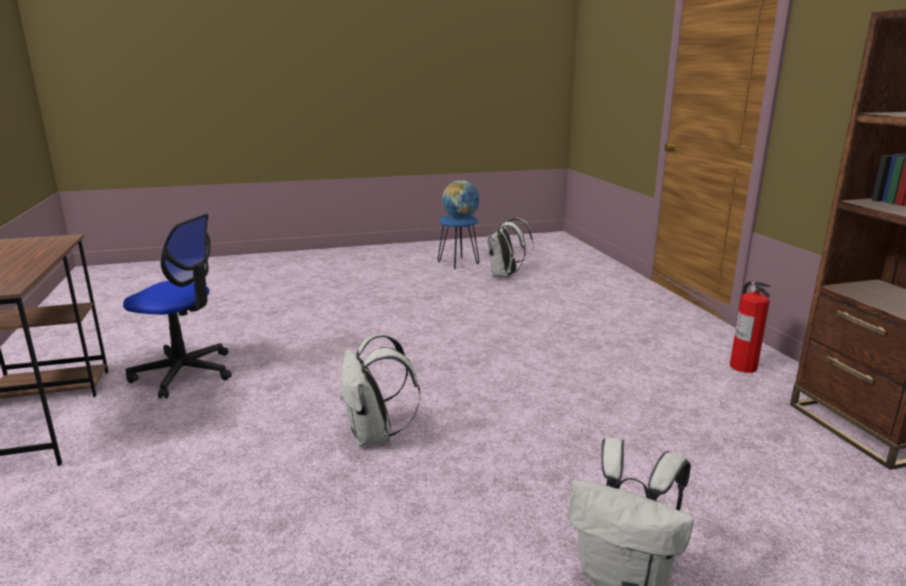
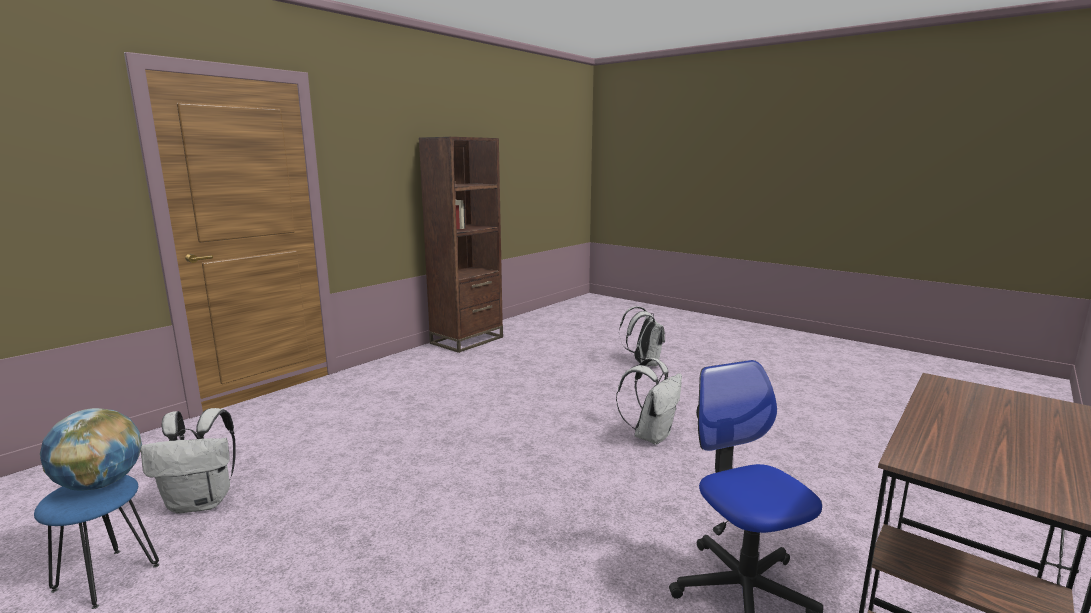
camera: 125 degrees left, 5 degrees down
fire extinguisher [730,281,770,373] -> none

